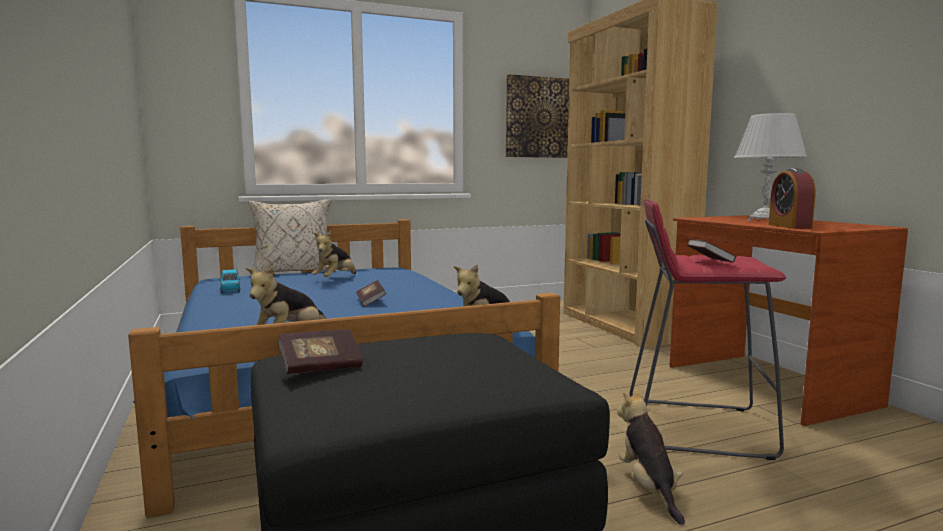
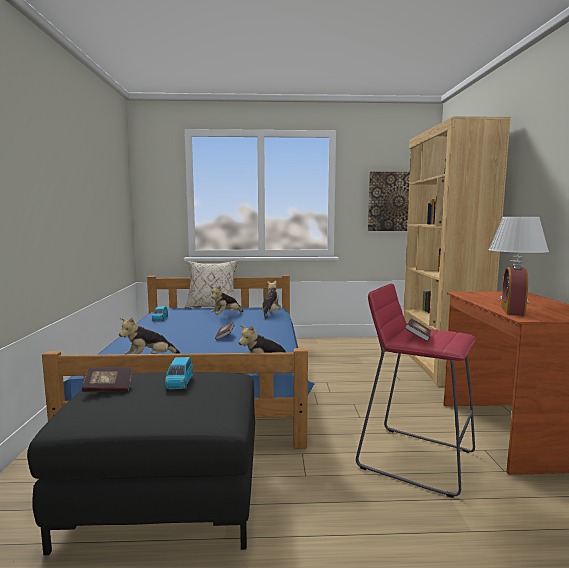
camera: 20 degrees right, 0 degrees up
plush toy [617,388,685,525] -> plush toy moved to [261,280,281,319]
none -> blue toy car [165,357,193,389]

